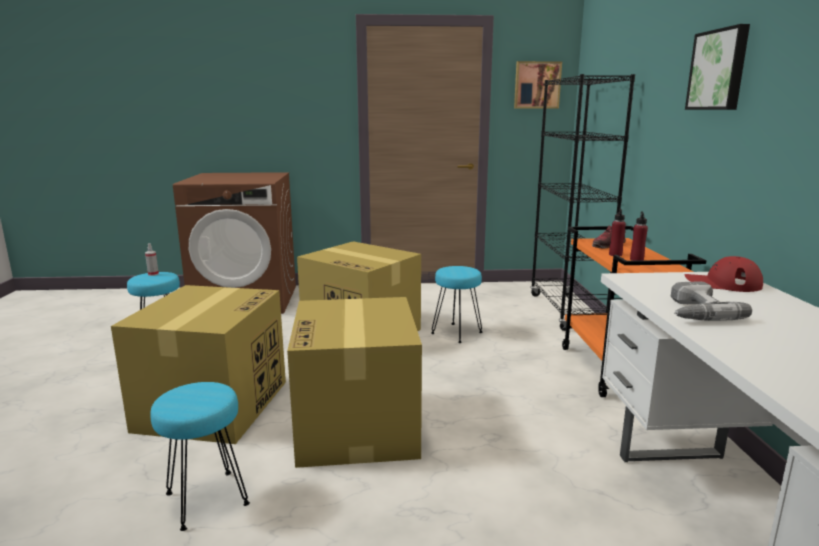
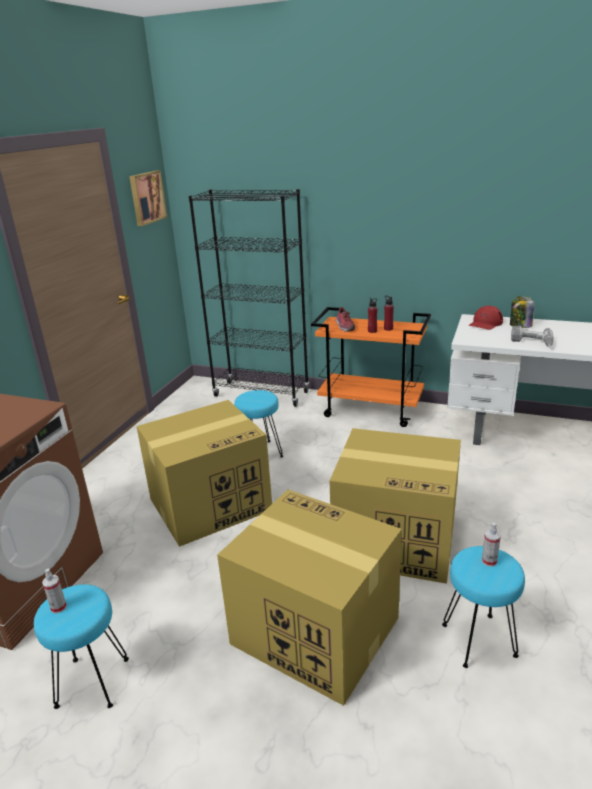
camera: 65 degrees left, 10 degrees up
picture [685,24,750,110] -> none
none -> spray bottle [482,522,501,567]
none -> jar [510,296,534,328]

